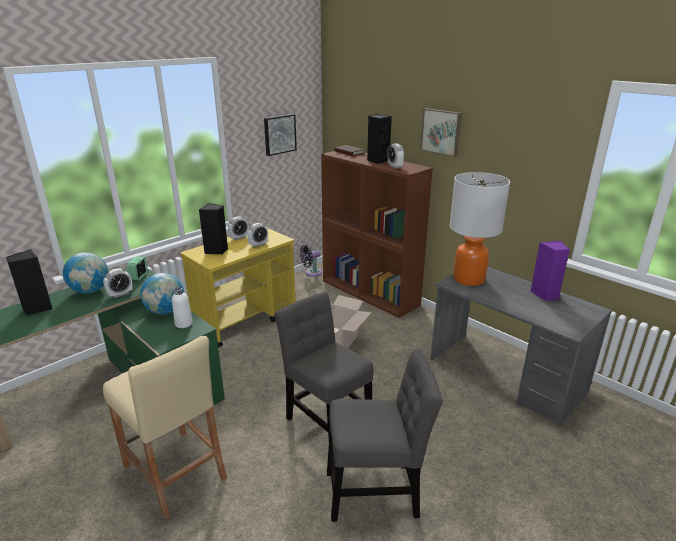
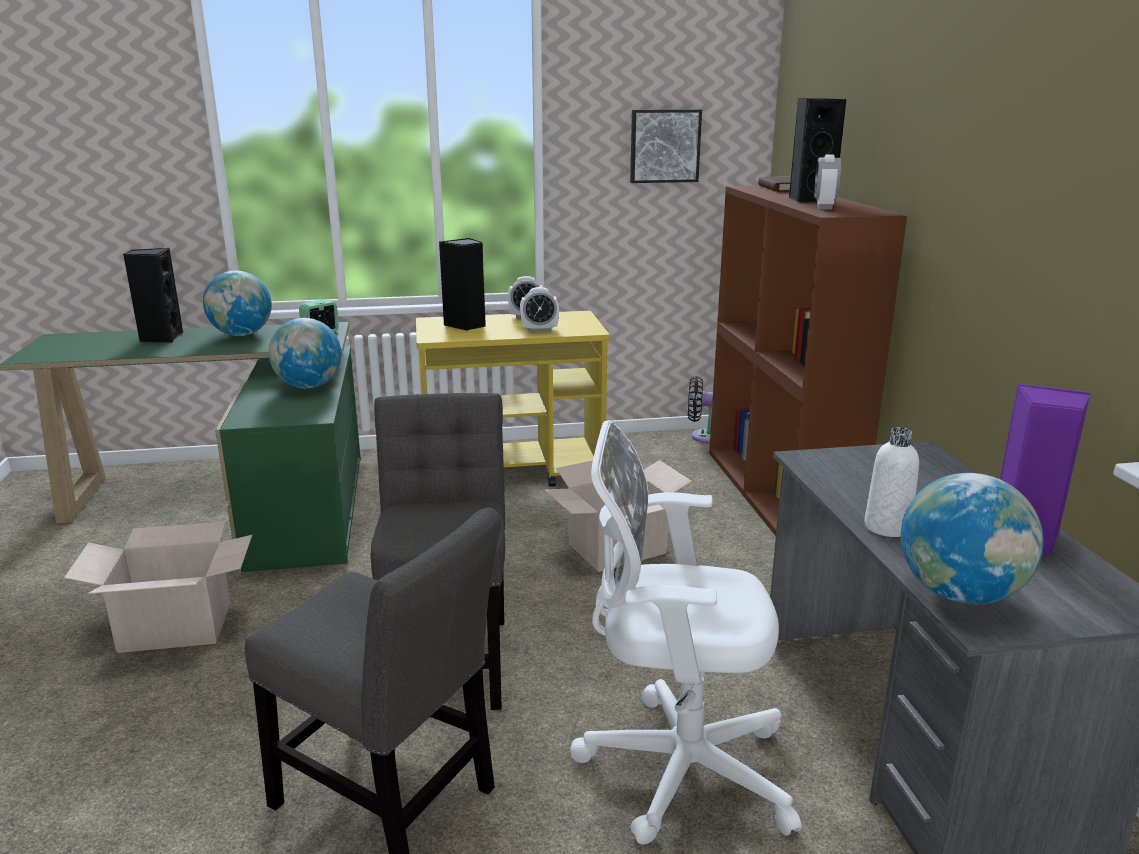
camera: 35 degrees right, 5 degrees down
alarm clock [103,268,132,298] -> none
beige stool [103,336,227,519] -> cardboard box [64,522,252,653]
white bottle [172,287,193,328] -> white bottle moved to [864,427,919,537]
picture [420,108,462,157] -> none
table lamp [449,172,510,286] -> none
none -> white office chair [570,420,801,845]
none -> globe [901,473,1044,604]

